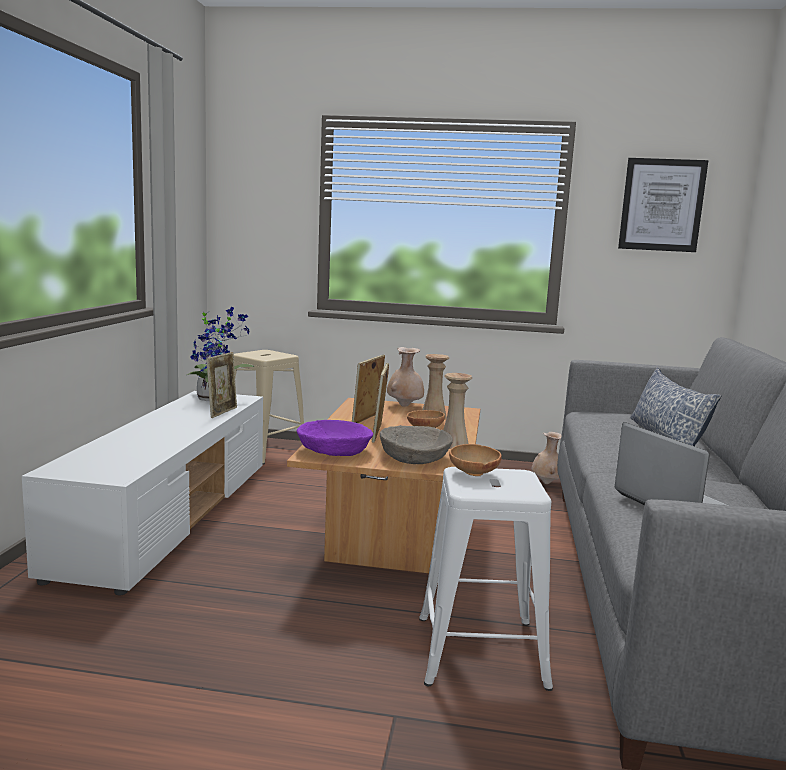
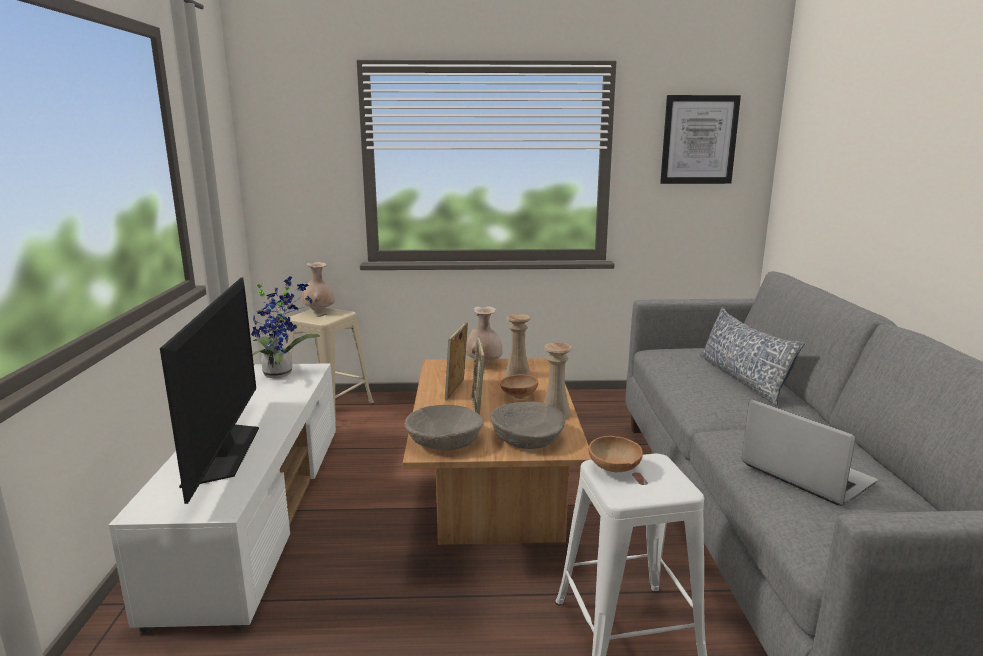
camera: 10 degrees left, 5 degrees up
picture frame [206,352,237,418] -> none
purple bowl [296,420,373,456] -> beige bowl [405,405,484,450]
beige vase [531,432,562,484] -> beige vase moved to [302,262,335,313]
none -> television [160,278,259,504]

